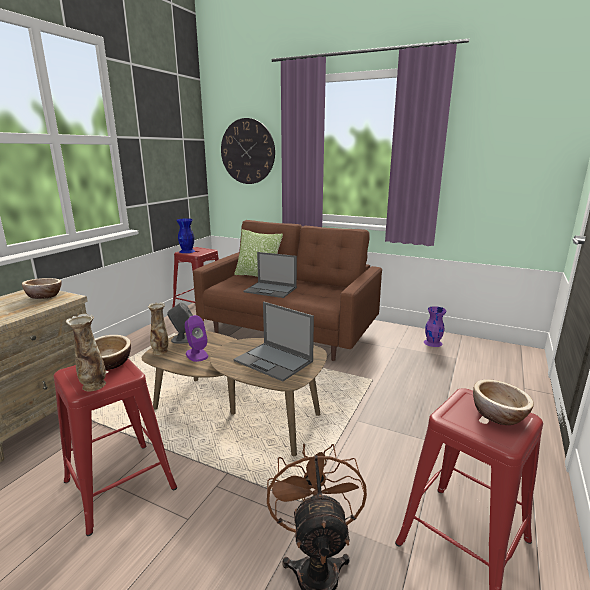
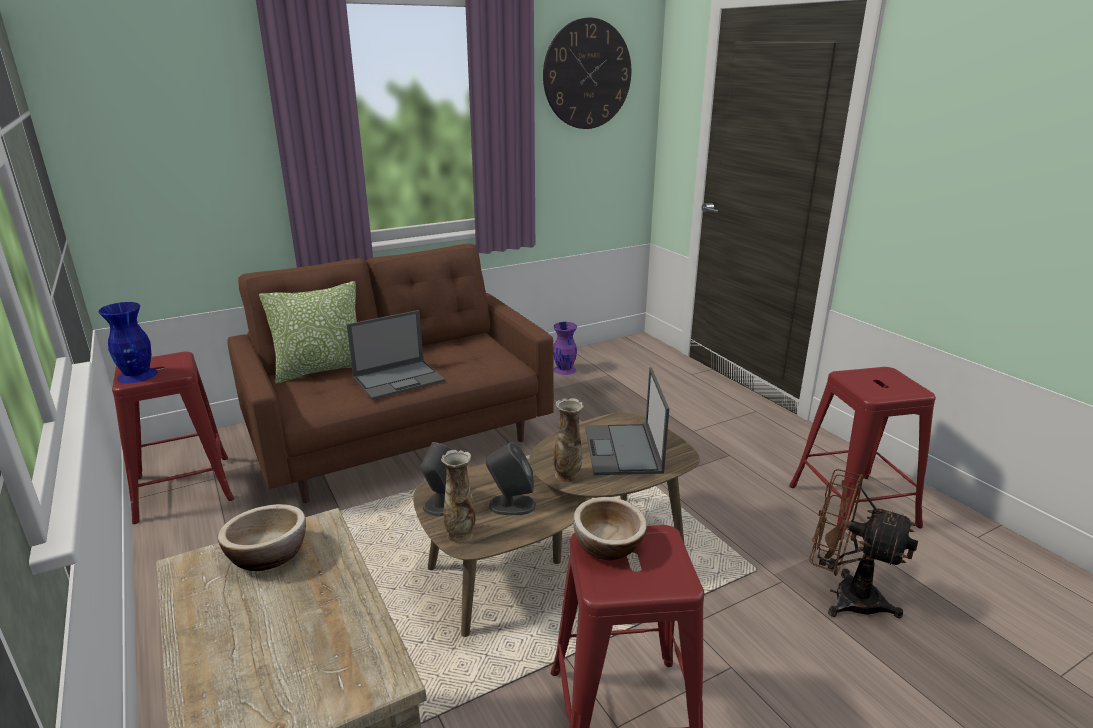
camera: 55 degrees left, 5 degrees up
vase [66,314,106,392] -> vase moved to [553,398,584,483]
purple speaker [185,315,208,362] -> grey speaker [486,442,536,515]
wall clock [221,118,275,184] -> wall clock moved to [543,18,631,129]
laptop [233,302,314,381] -> laptop turned 105 degrees clockwise [585,367,669,475]
bowl [473,379,534,425] -> none

